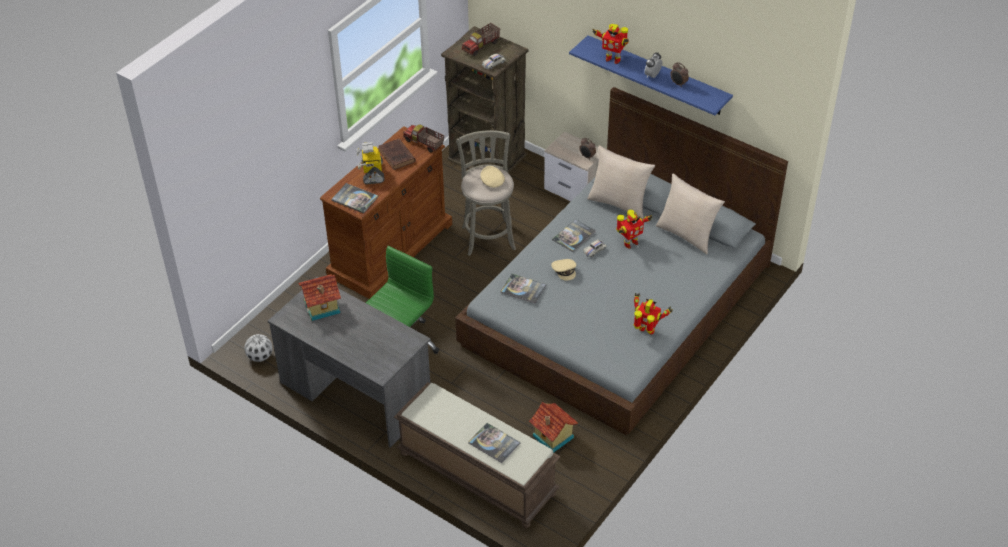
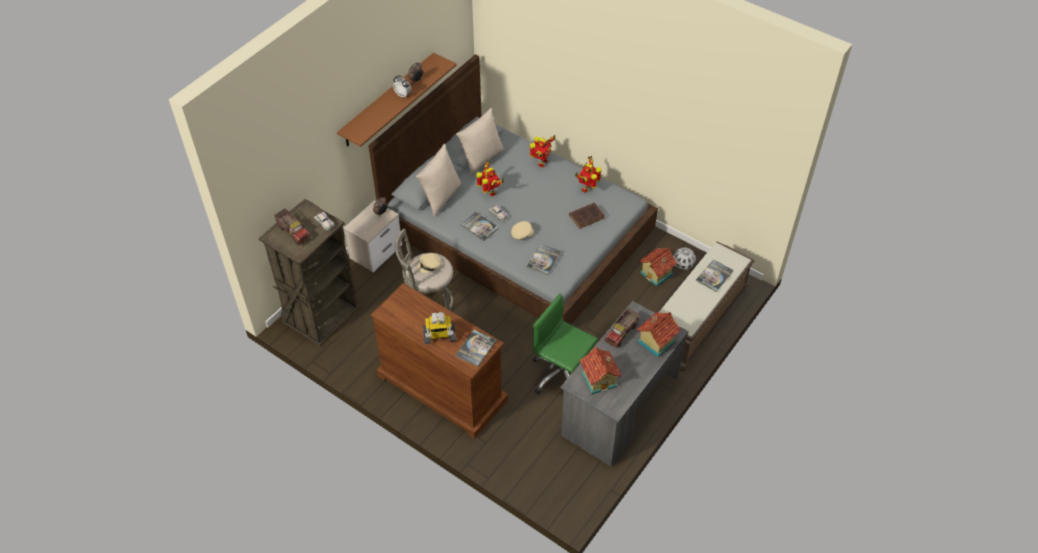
camera: 90 degrees left, 5 degrees up
football [245,334,272,362] -> football moved to [673,248,696,270]
brown book [378,138,416,170] -> brown book moved to [569,202,605,229]
toy truck [403,124,444,153] -> toy truck moved to [605,308,640,348]
blue shelf [569,35,733,115] -> brown shelf [337,53,457,147]
toy robot [593,24,629,64] -> toy robot moved to [530,135,556,167]
none -> toy house [637,312,681,357]

